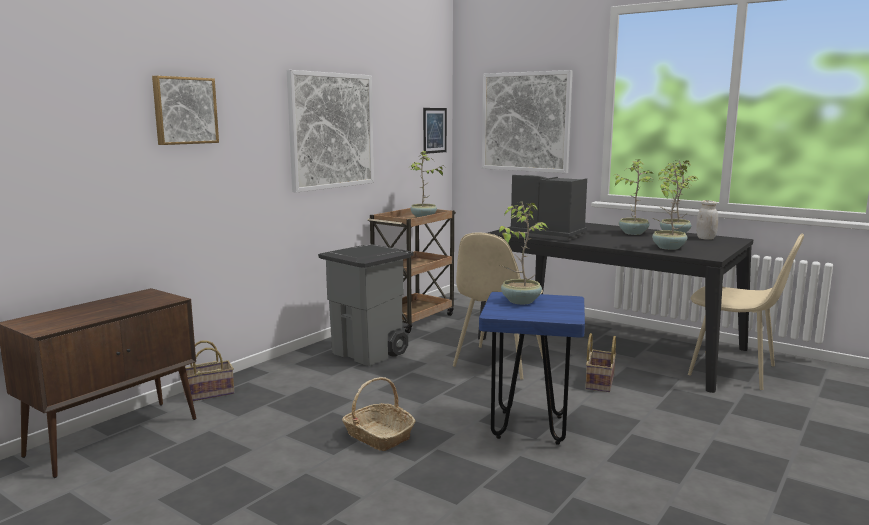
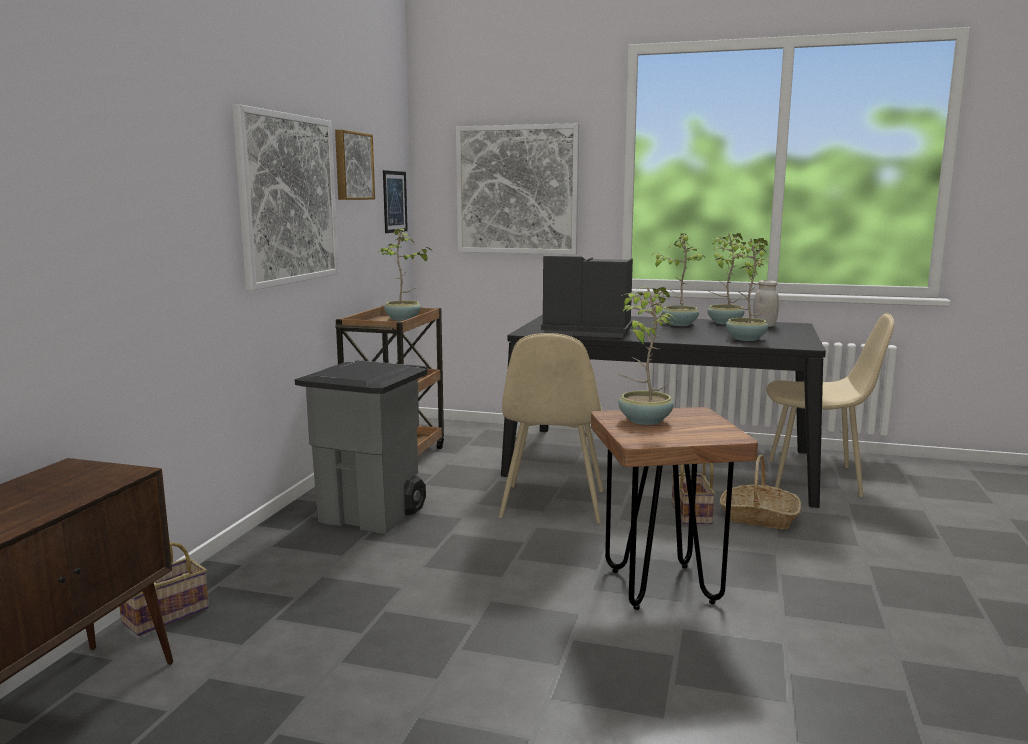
camera: 20 degrees left, 0 degrees up
picture [152,76,219,145] -> picture moved to [335,130,375,200]
basket [342,377,416,451] -> basket moved to [720,455,801,529]
blue stool [479,292,585,445] -> brown stool [591,407,758,610]

